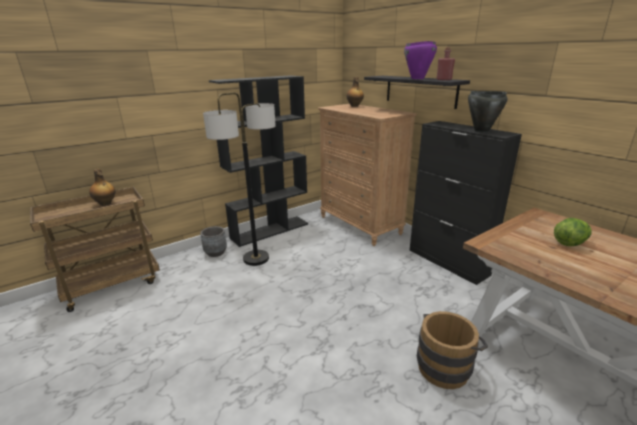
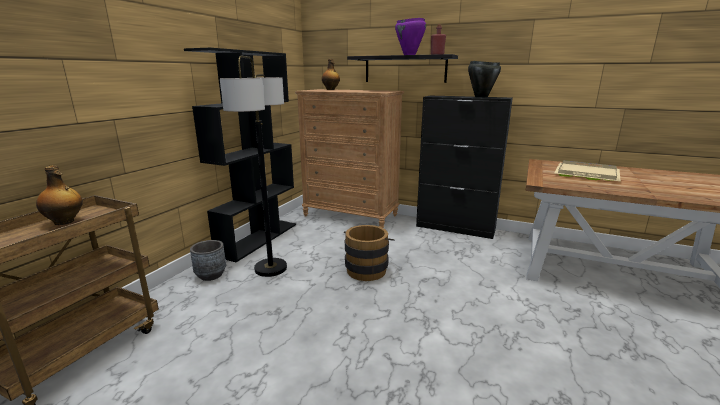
camera: 30 degrees left, 5 degrees down
brown bucket [417,311,488,389] -> brown bucket moved to [344,225,394,281]
lettuce [554,218,592,246] -> beige tray [554,160,621,181]

